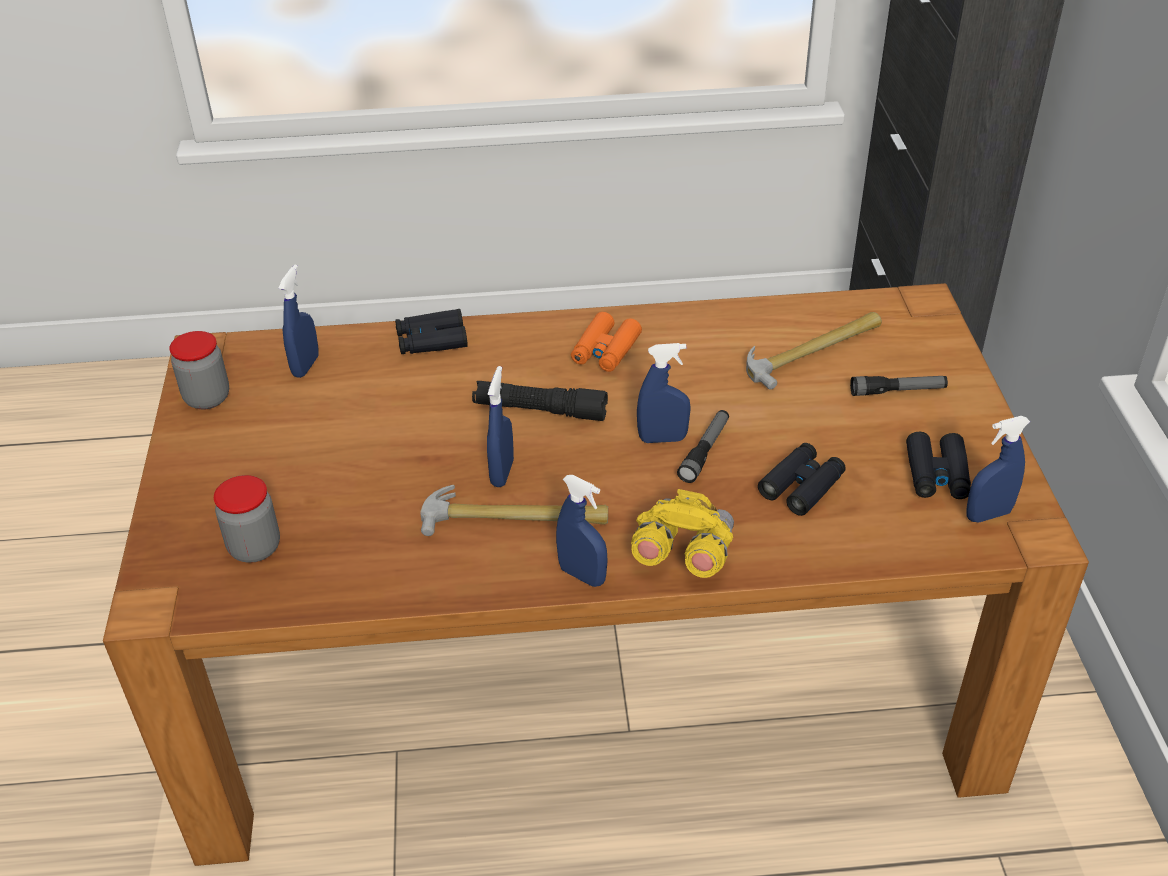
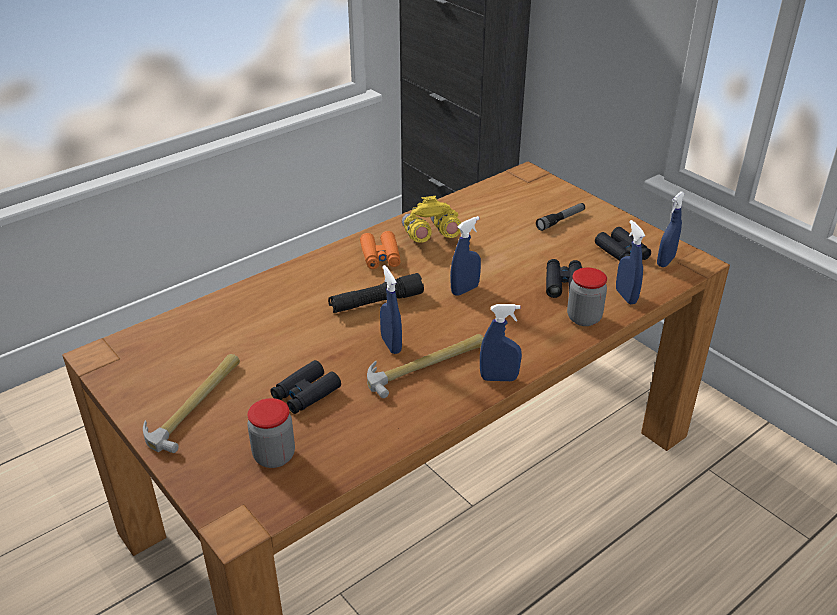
camera: 35 degrees left, 5 degrees down
jar [169,331,229,410] -> jar moved to [567,268,607,326]
blue spray bottle [279,265,319,378] -> blue spray bottle moved to [616,220,645,304]
black binoculars [395,309,468,354] -> black binoculars moved to [270,360,341,414]
yellow binoculars [631,489,734,578] -> yellow binoculars moved to [402,196,461,243]
flashlight [677,410,729,483] -> none
hammer [746,312,882,390] -> hammer moved to [143,354,240,453]

